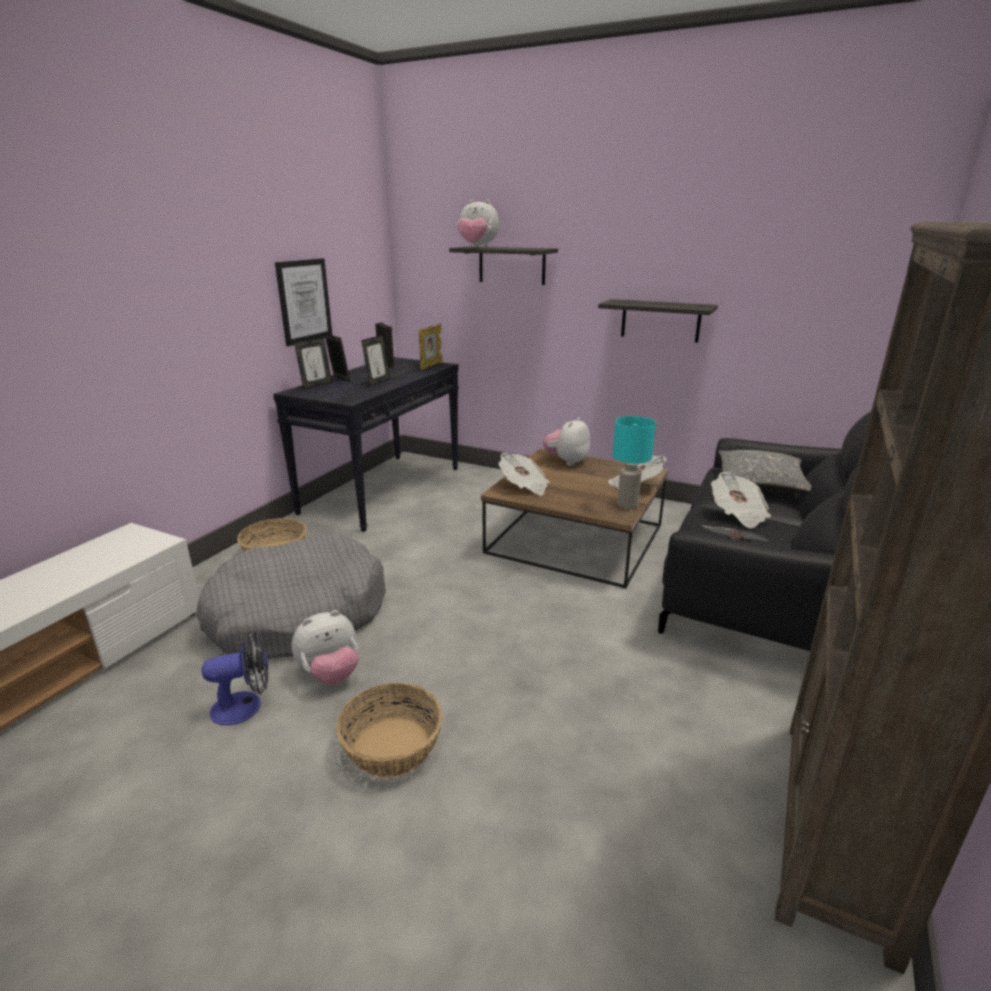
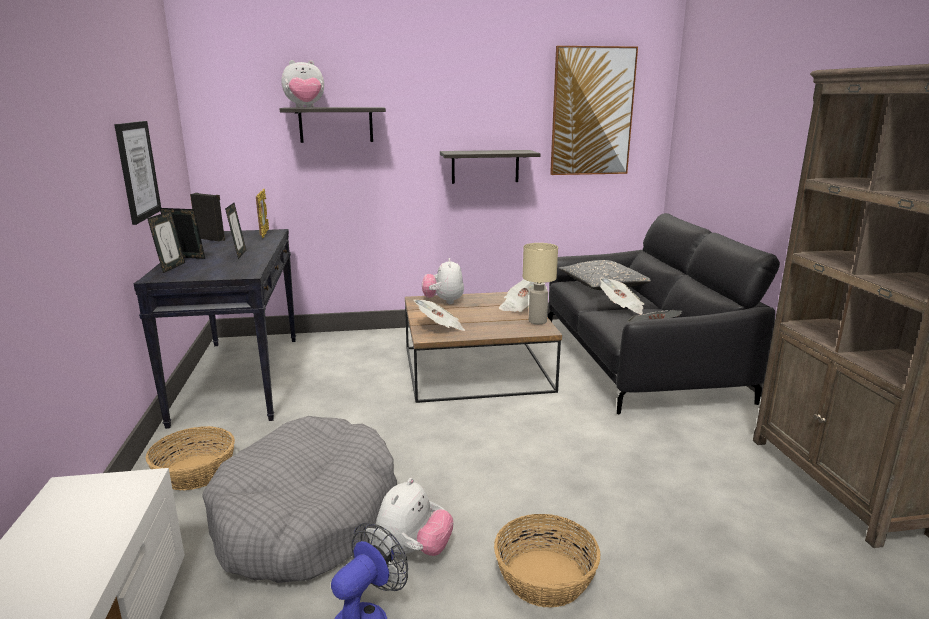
camera: 35 degrees left, 5 degrees down
turquoise table lamp [613,416,656,509] -> beige table lamp [523,243,558,324]
none -> picture [550,46,638,175]

